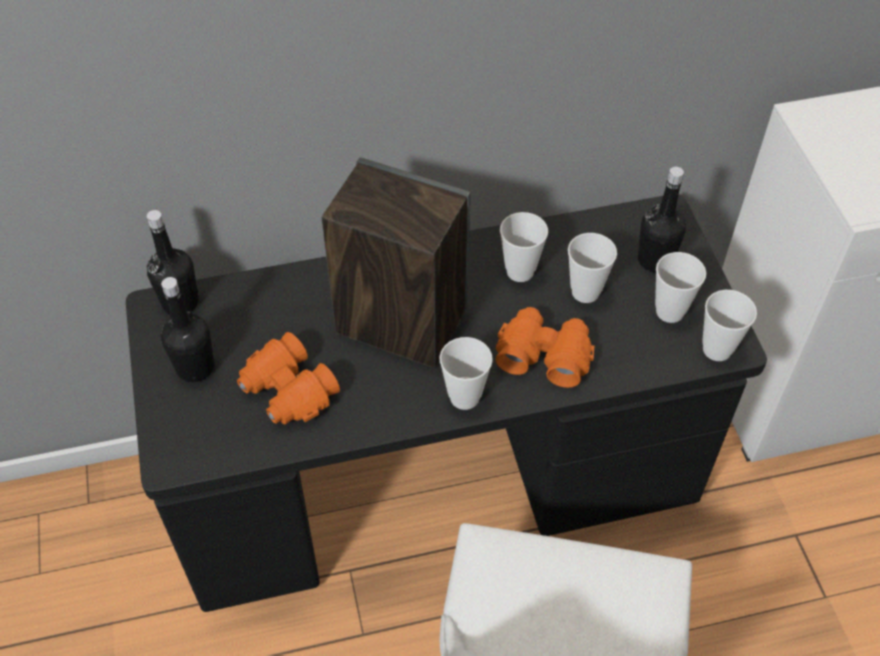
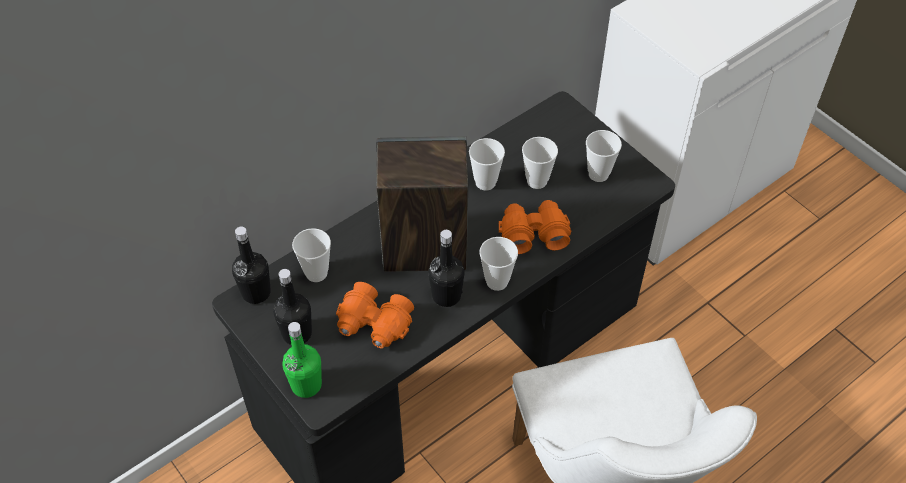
camera: 25 degrees left, 0 degrees up
black bottle [638,167,686,273] -> black bottle moved to [428,230,465,307]
cup [702,290,757,361] -> cup moved to [292,228,331,282]
none -> green bottle [282,322,322,398]

